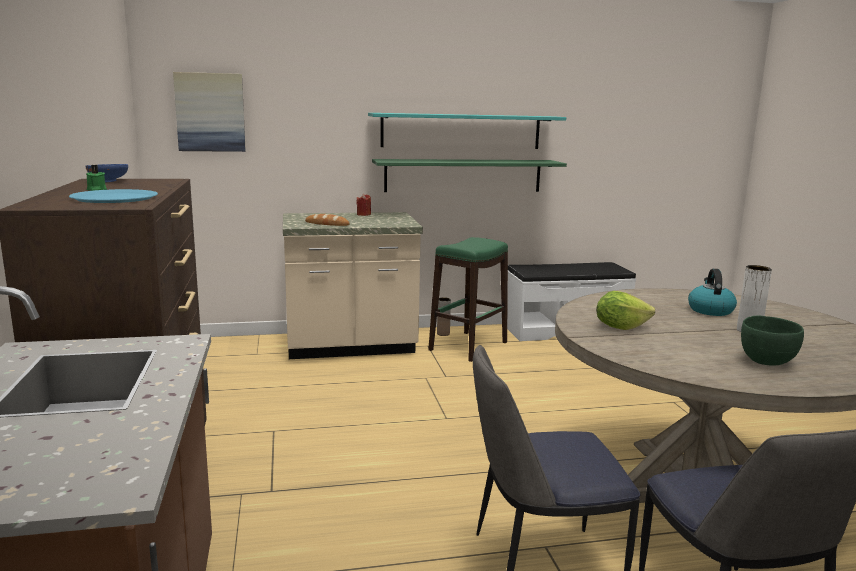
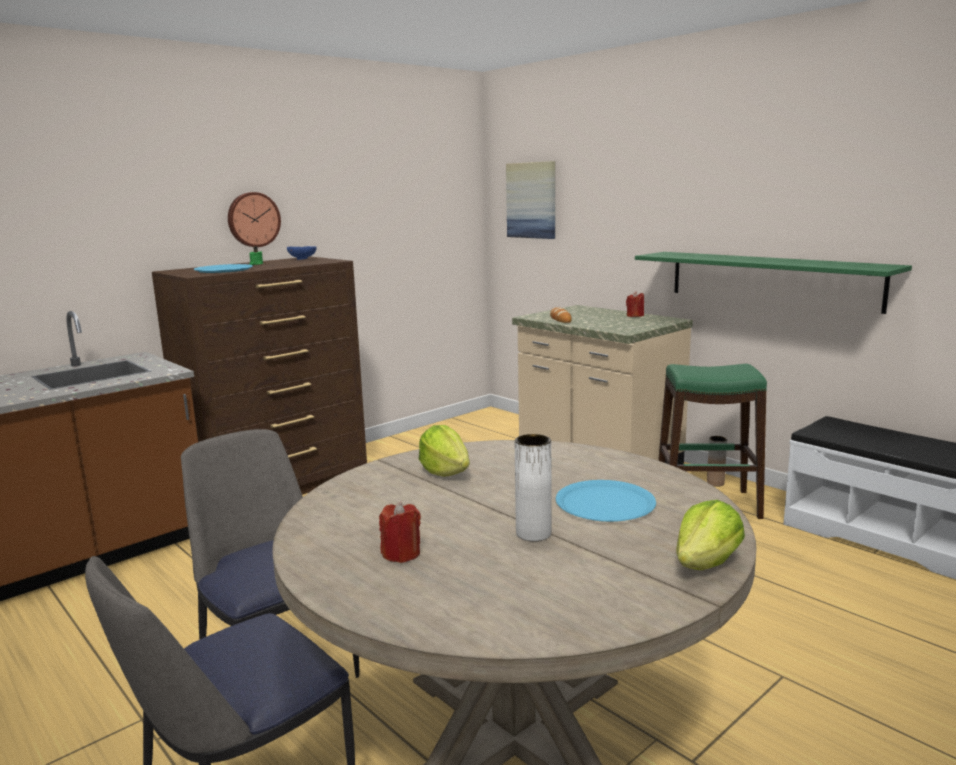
camera: 60 degrees right, 0 degrees up
turquoise shelf [368,113,566,149] -> none
kettle [688,269,737,316] -> blue plate [556,480,656,522]
green bowl [741,316,804,366] -> red candle [379,502,421,563]
none -> wall clock [228,192,281,247]
none -> lettuce [676,500,745,570]

